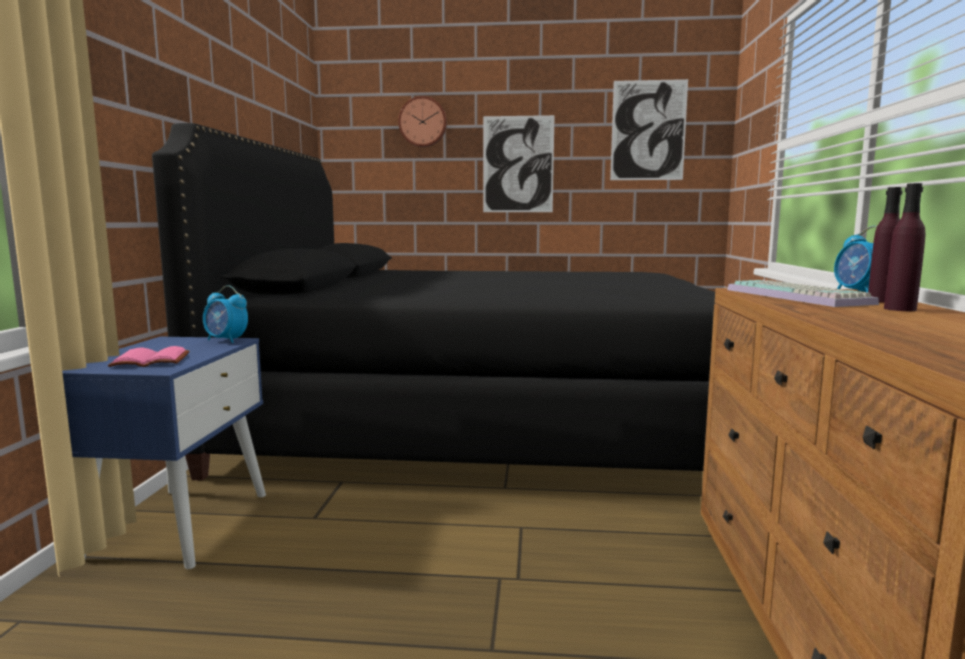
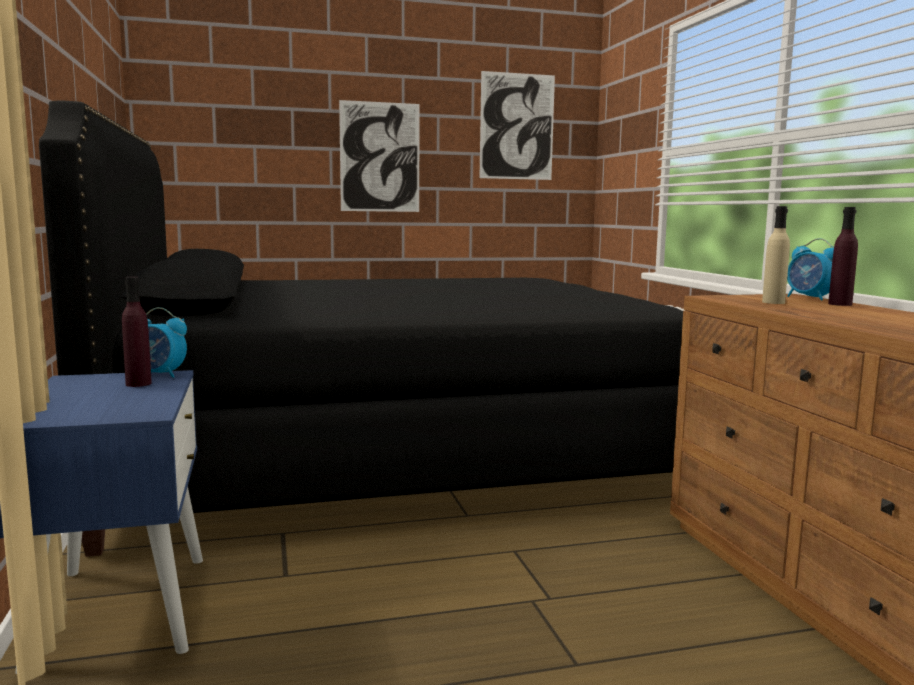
camera: 20 degrees left, 0 degrees up
pink book [108,346,190,367] -> none
wall clock [398,96,447,147] -> none
keyboard [727,280,879,307] -> beige bottle [762,206,790,304]
purple bottle [884,183,926,311] -> purple bottle moved to [122,277,152,387]

